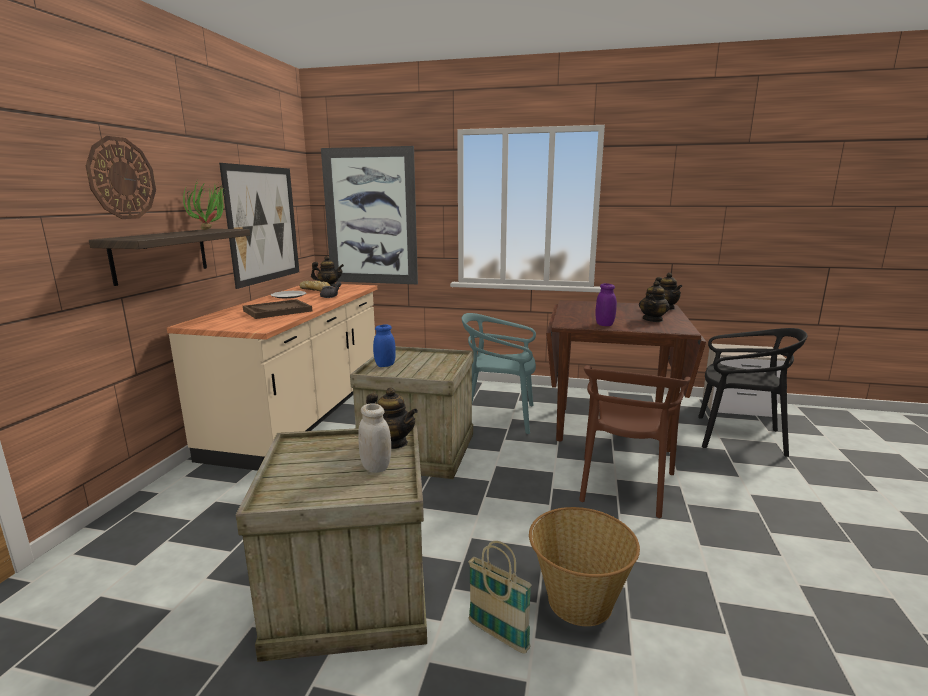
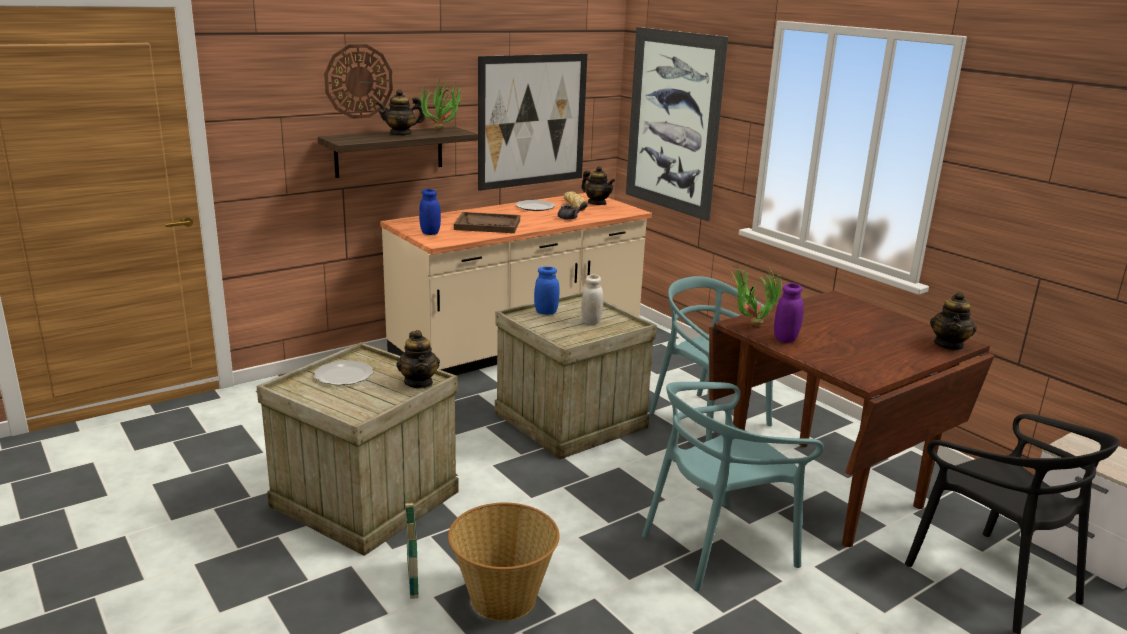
camera: 40 degrees right, 5 degrees up
white jar [358,403,391,473] -> white jar moved to [581,275,604,325]
brown chair [579,365,691,518] -> turquoise chair [642,382,824,591]
teapot [639,281,670,322] -> teapot moved to [376,89,425,136]
none -> plate [314,360,373,385]
none -> blue jar [419,189,441,235]
none -> potted plant [732,265,782,326]

